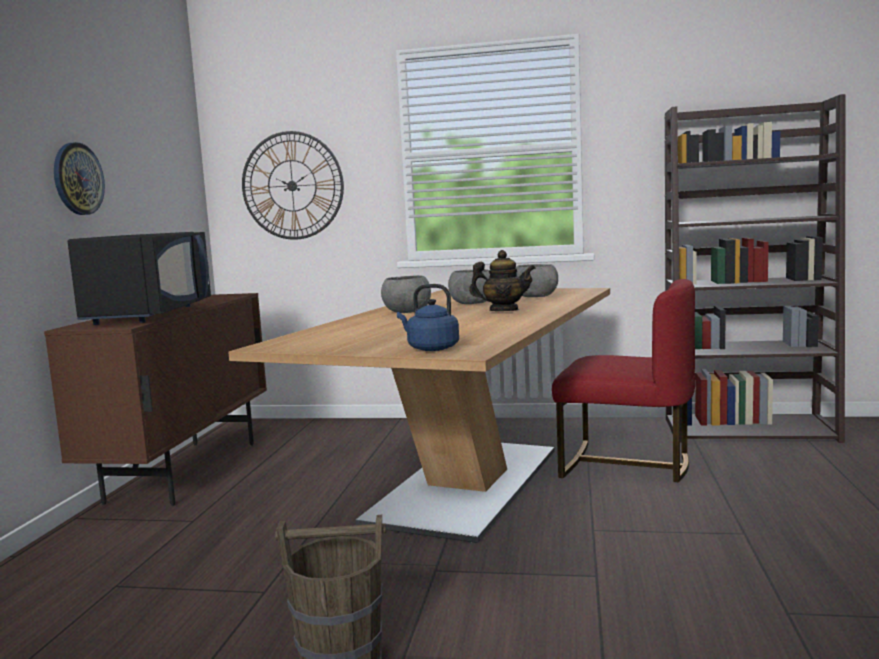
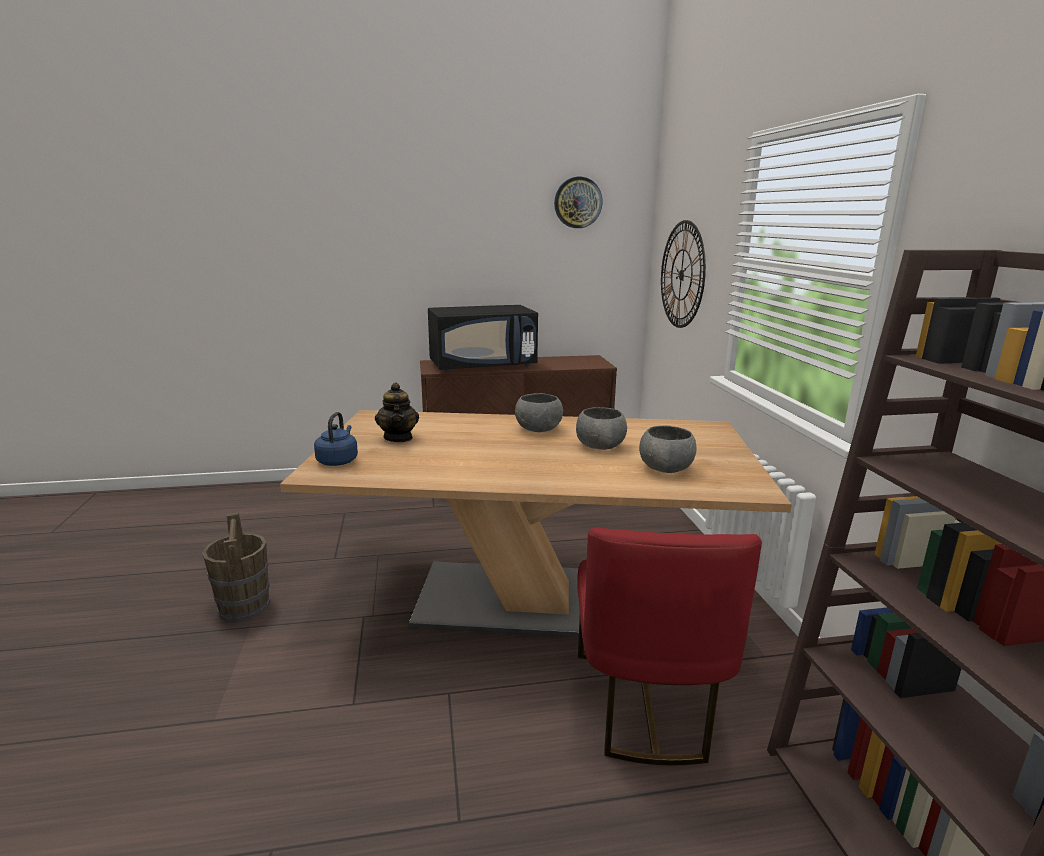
camera: 70 degrees right, 10 degrees up
wall clock [54,142,105,215] -> wall clock moved to [554,177,603,228]
teapot [469,250,536,311] -> teapot moved to [375,382,419,442]

